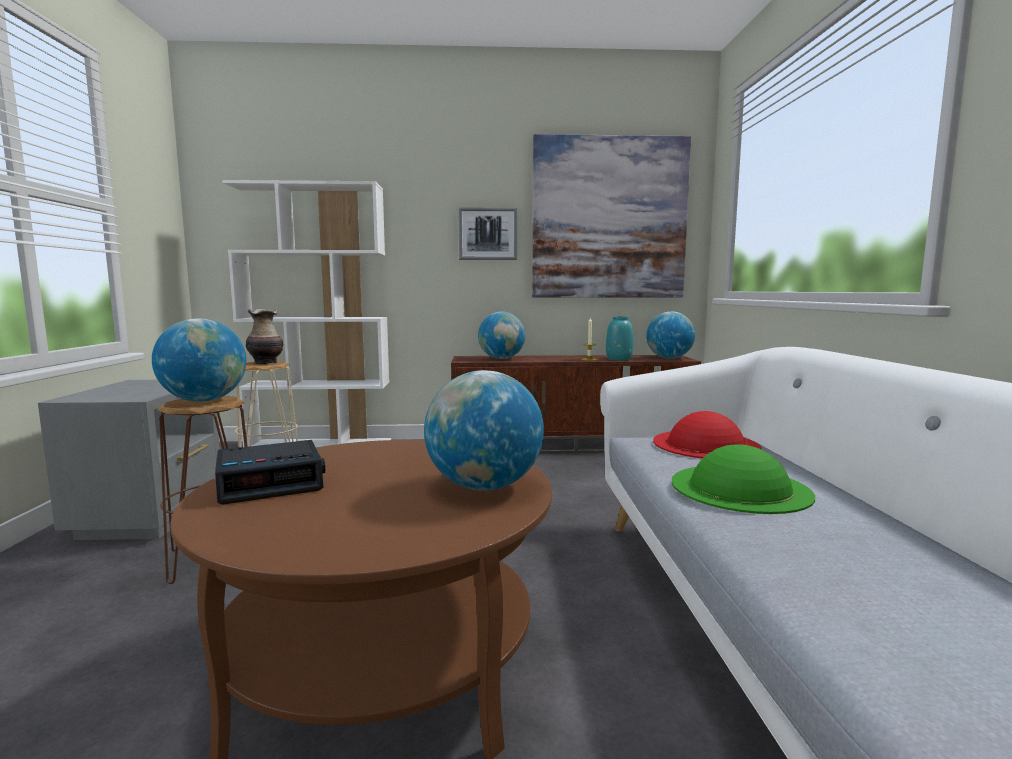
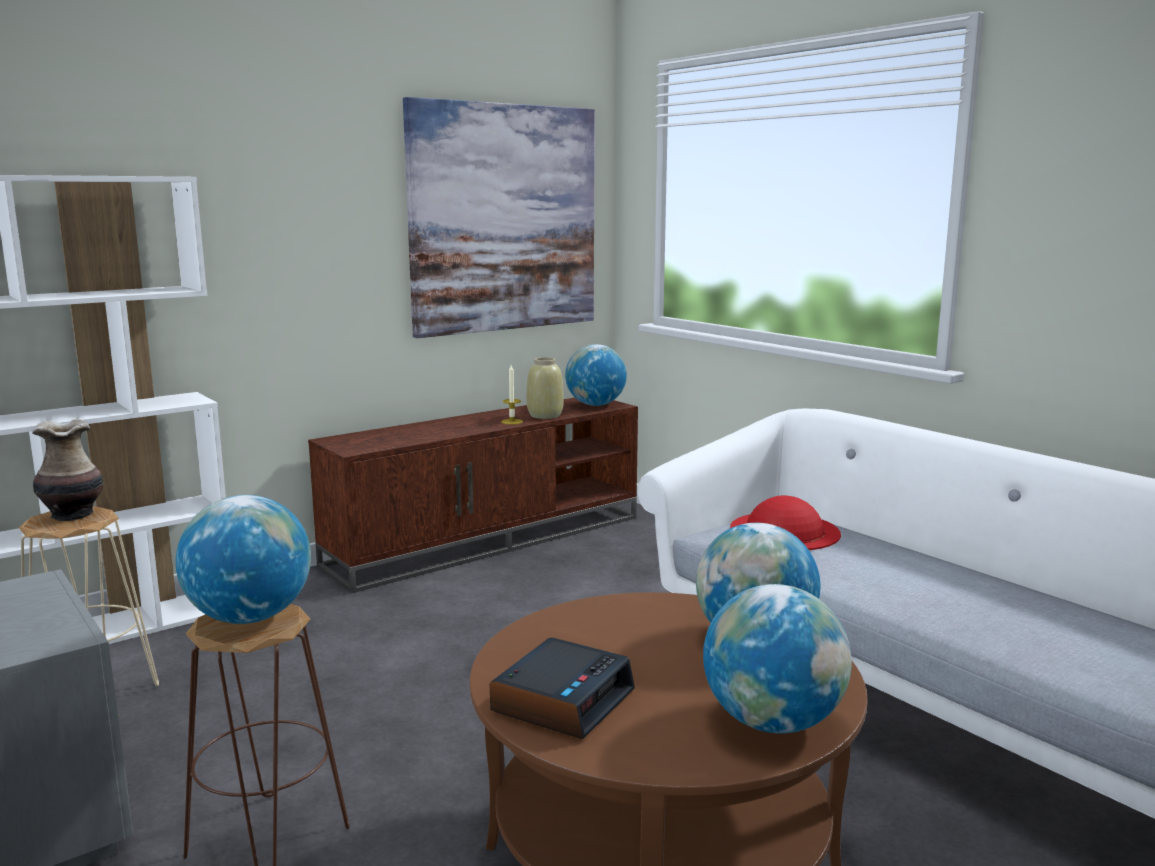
camera: 35 degrees left, 5 degrees up
picture [458,207,517,260] -> none
globe [478,312,525,359] -> globe moved to [703,584,852,733]
turquoise vase [606,316,634,361] -> beige vase [527,357,564,419]
green hat [672,444,815,514] -> none

